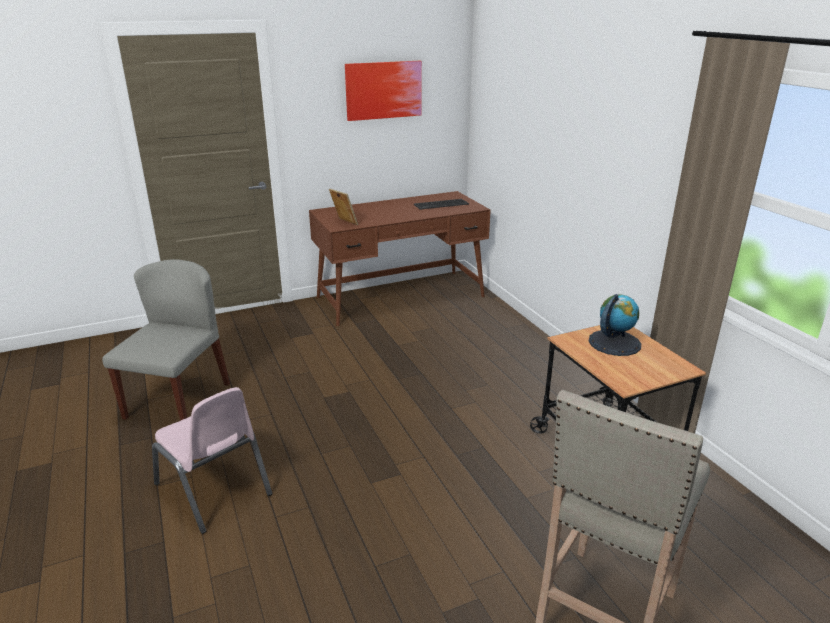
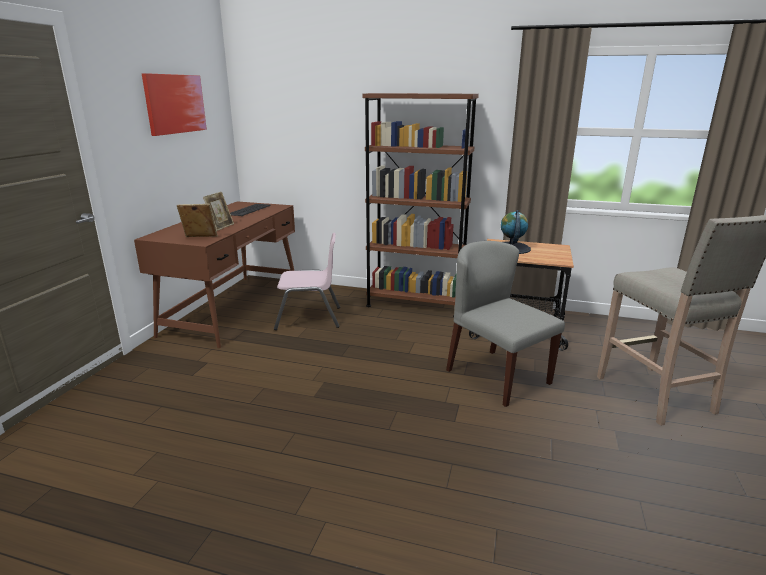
camera: 50 degrees left, 5 degrees down
grey chair [102,259,230,421] -> grey chair moved to [446,241,565,407]
pink chair [152,387,272,534] -> pink chair moved to [274,233,340,330]
none -> picture frame [203,192,234,231]
none -> brown bookcase [363,93,479,317]

